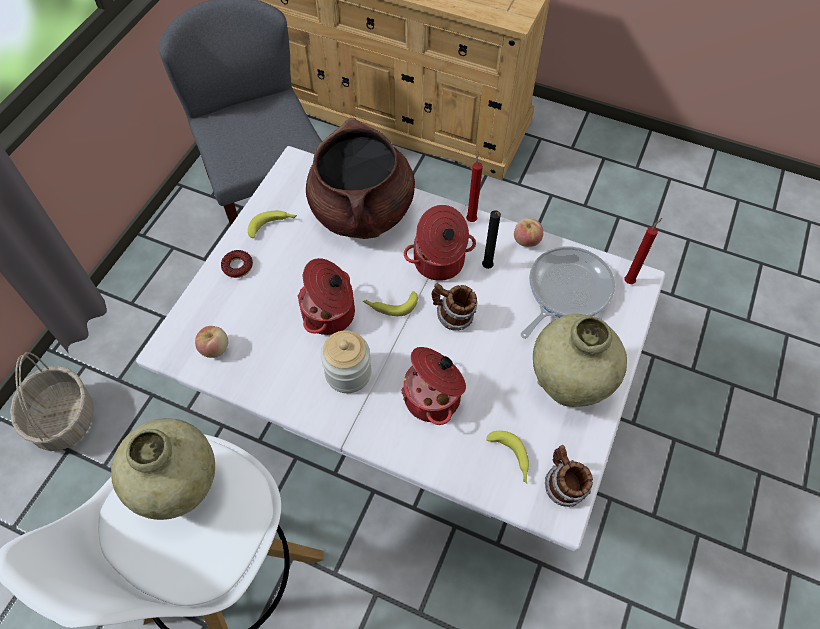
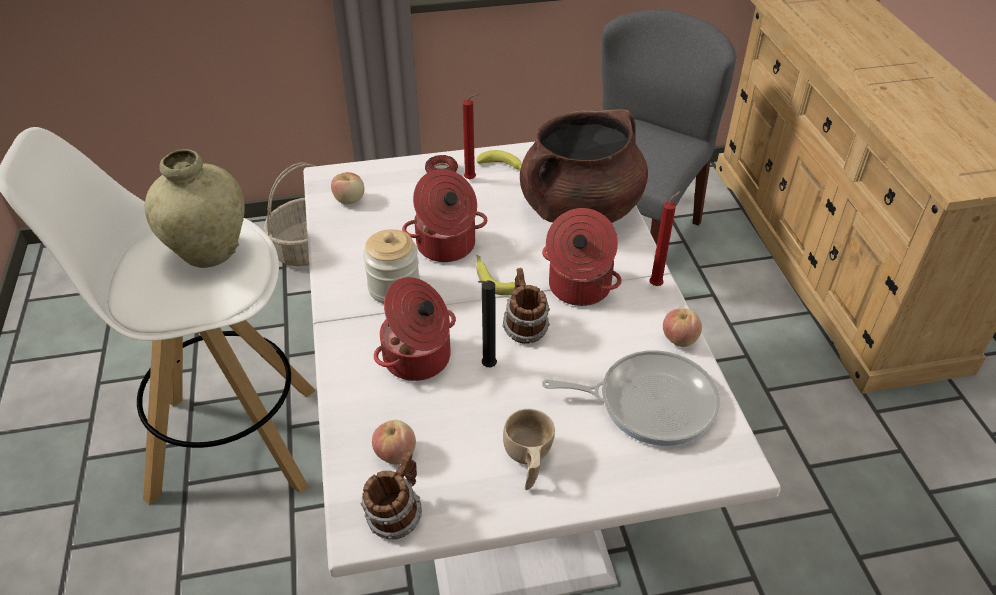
camera: 55 degrees right, 15 degrees down
black candle [482,210,501,269] -> black candle moved to [478,281,497,367]
banana [486,431,529,483] -> apple [372,420,416,464]
beige vase [533,314,627,407] -> beige cup [503,409,555,490]
red candle [624,218,662,284] -> red candle moved to [463,94,478,179]

